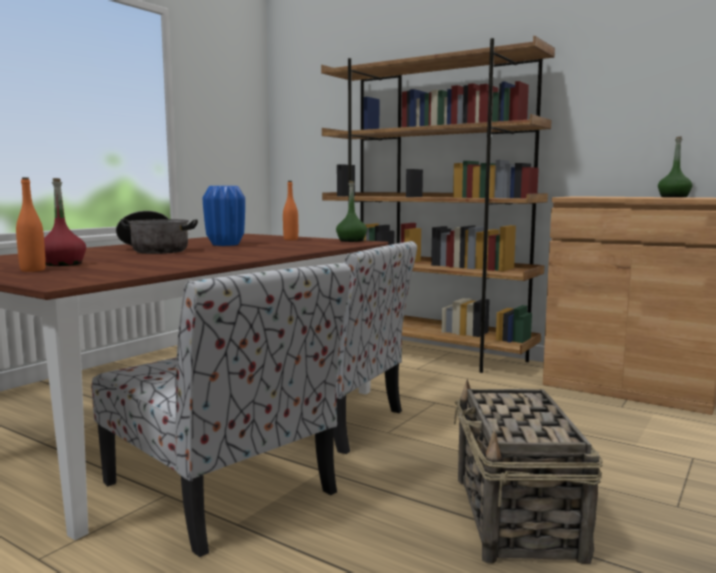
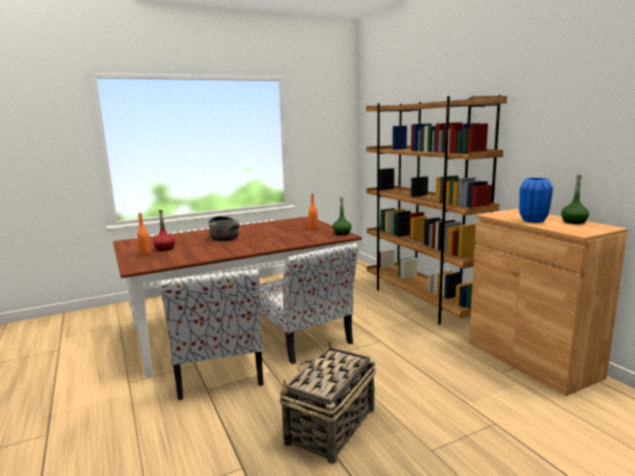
camera: 30 degrees right, 5 degrees up
blue vase [203,186,245,246] -> blue vase moved to [519,178,553,223]

